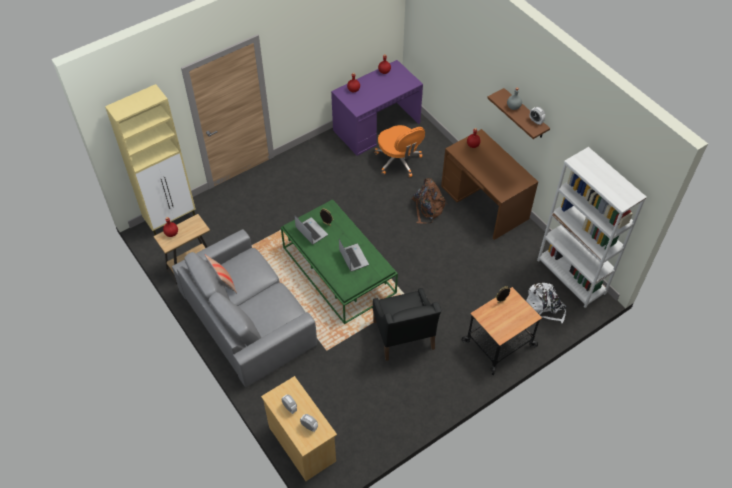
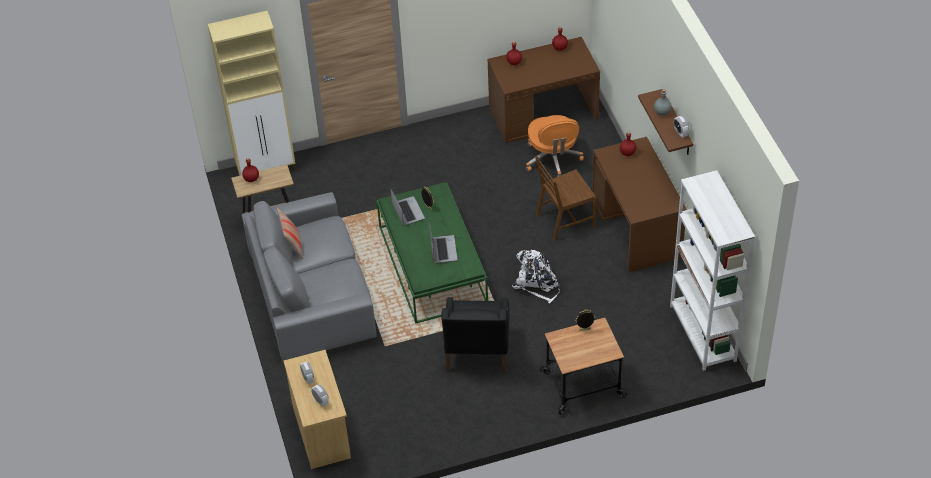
camera: 20 degrees right, 5 degrees down
purple desk [331,60,423,156] -> brown desk [488,37,600,143]
brown backpack [412,178,447,223] -> brown chair [535,156,596,241]
white backpack [526,283,567,324] -> white backpack moved to [512,250,560,304]

